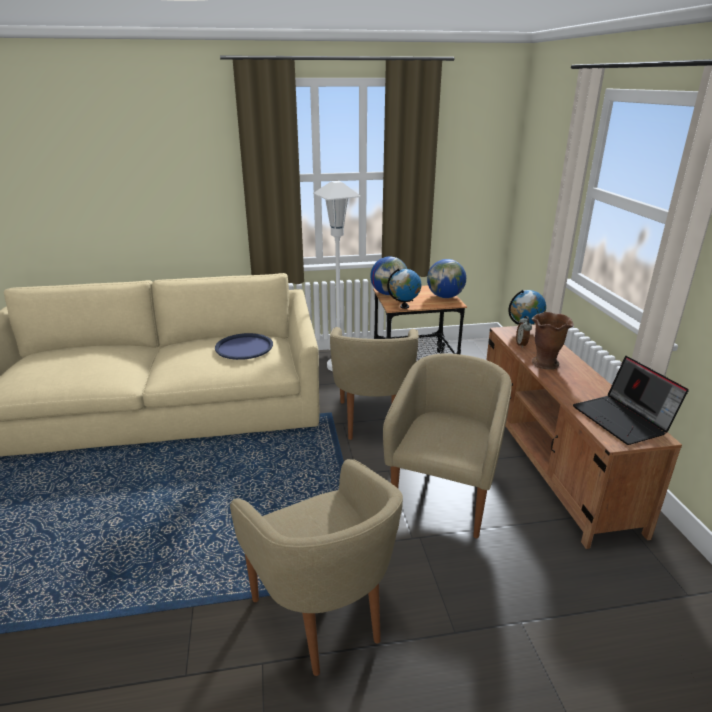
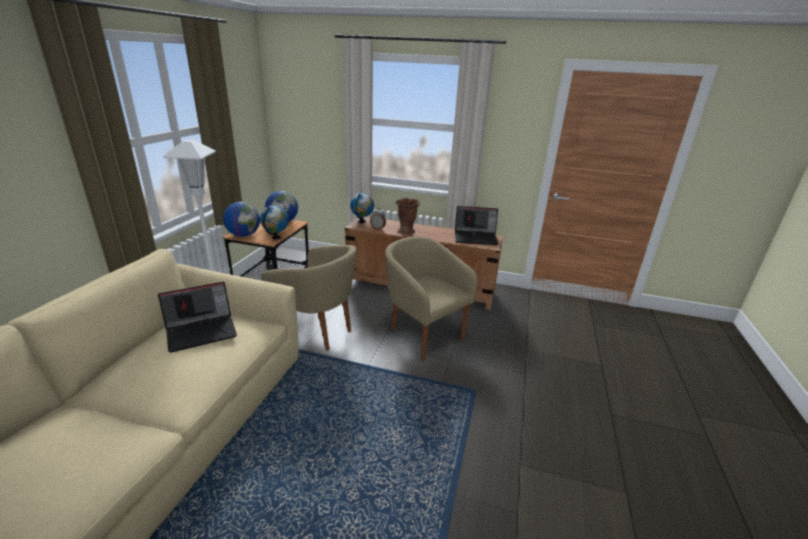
camera: 65 degrees left, 0 degrees up
blue tray [215,333,273,360] -> laptop [158,282,237,353]
beige armchair [230,459,403,676] -> none

